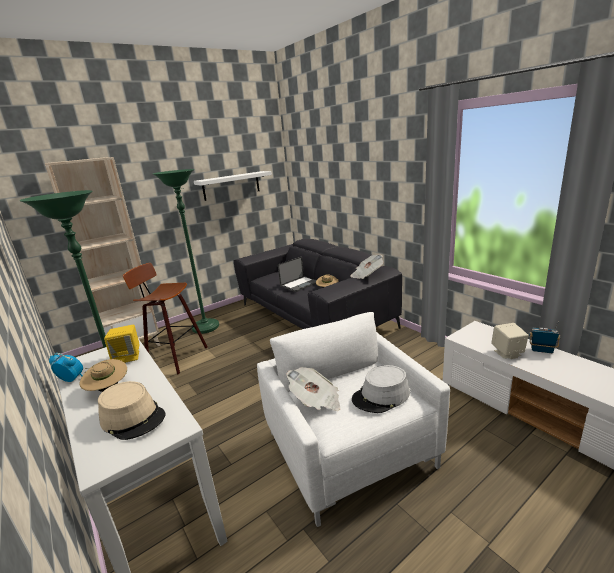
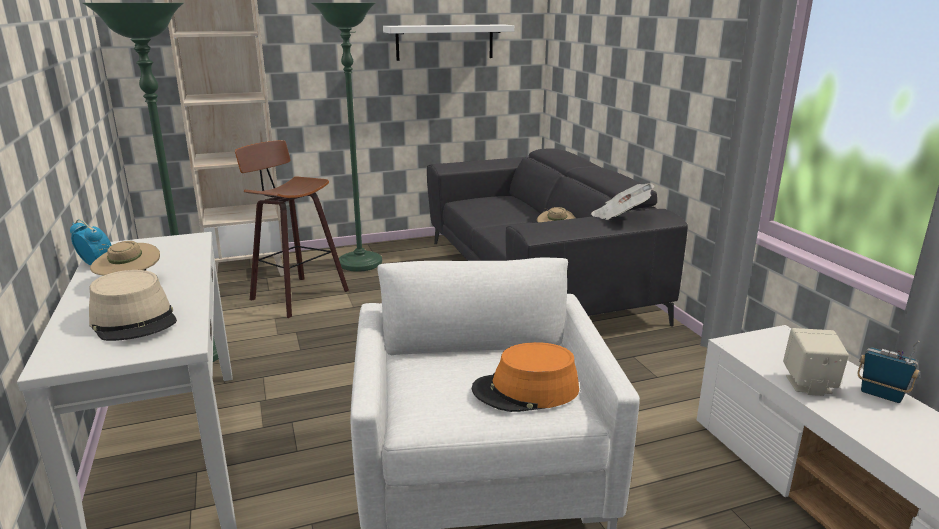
camera: 15 degrees right, 0 degrees up
yellow speaker [104,325,140,363] -> none
laptop [278,256,316,292] -> none
newspaper [287,367,340,411] -> none
grey hat [352,365,410,413] -> orange hat [472,342,579,412]

